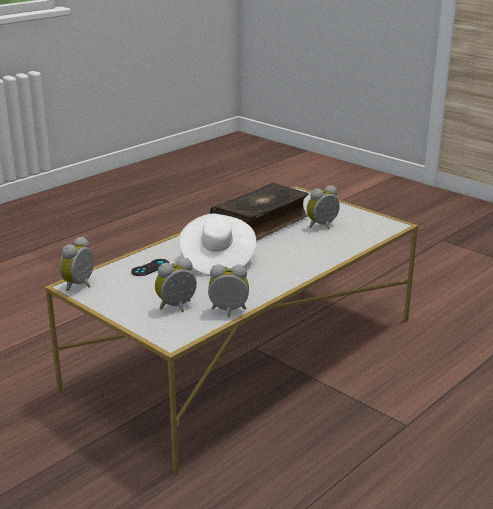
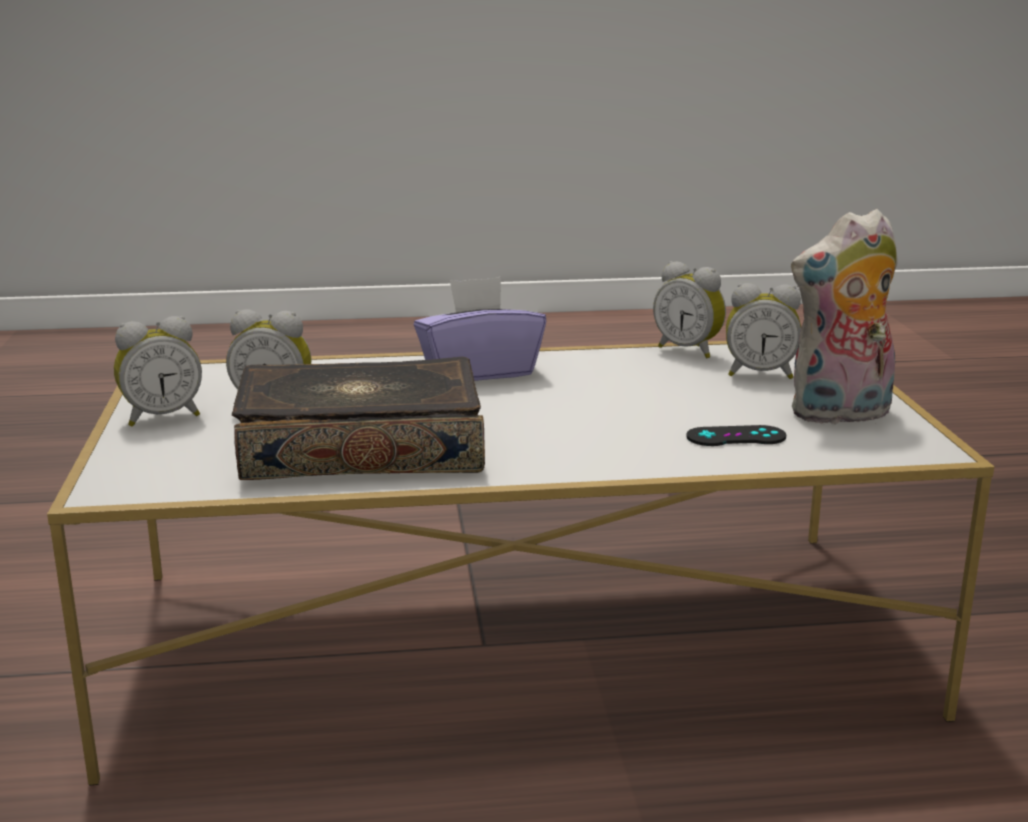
camera: 140 degrees left, 5 degrees down
alarm clock [60,236,94,291] -> alarm clock moved to [114,316,202,427]
white hat [179,214,256,275] -> none
none -> purple tissue box [414,277,546,381]
none -> plush toy [791,209,898,424]

